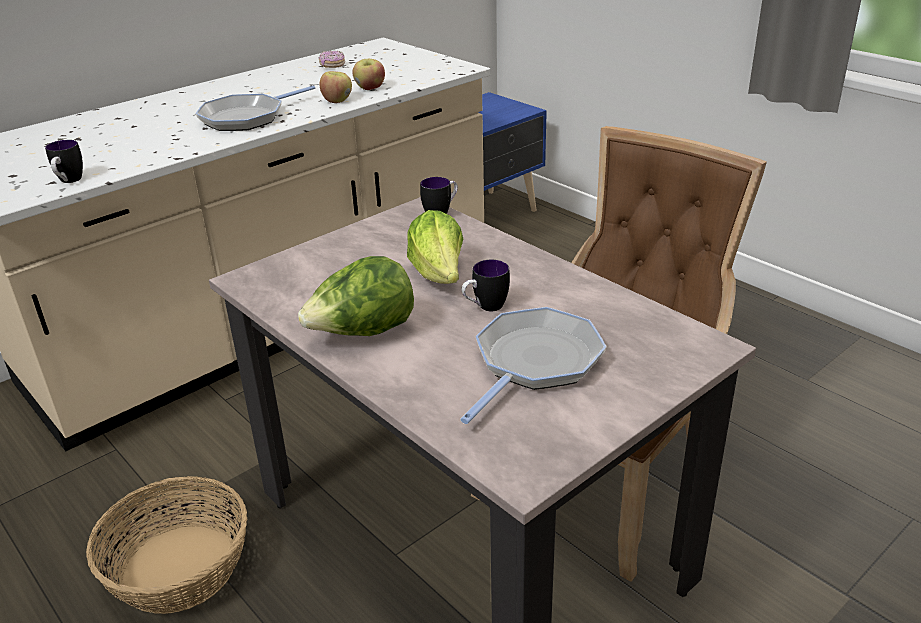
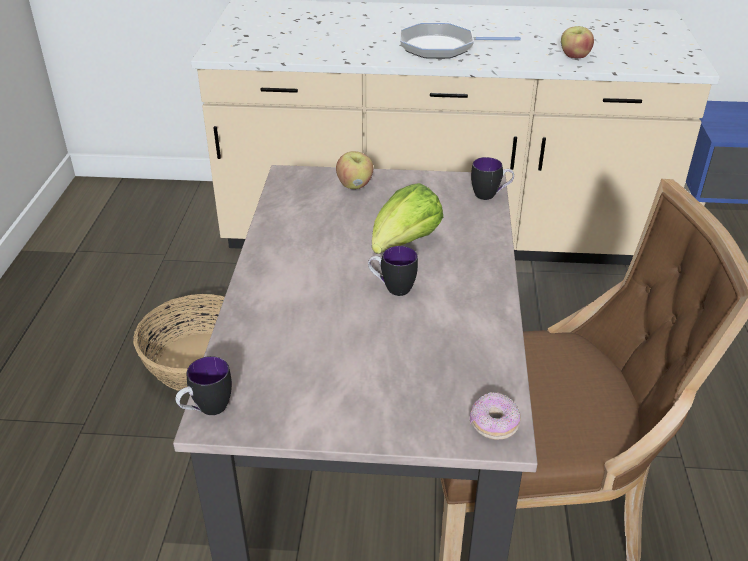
camera: 45 degrees right, 5 degrees up
mug [45,140,83,183] -> mug moved to [176,356,232,415]
lettuce [298,256,414,336] -> none
donut [319,51,345,68] -> donut moved to [469,392,521,440]
apple [319,71,352,103] -> apple moved to [336,151,373,189]
frying pan [460,307,607,424] -> none

